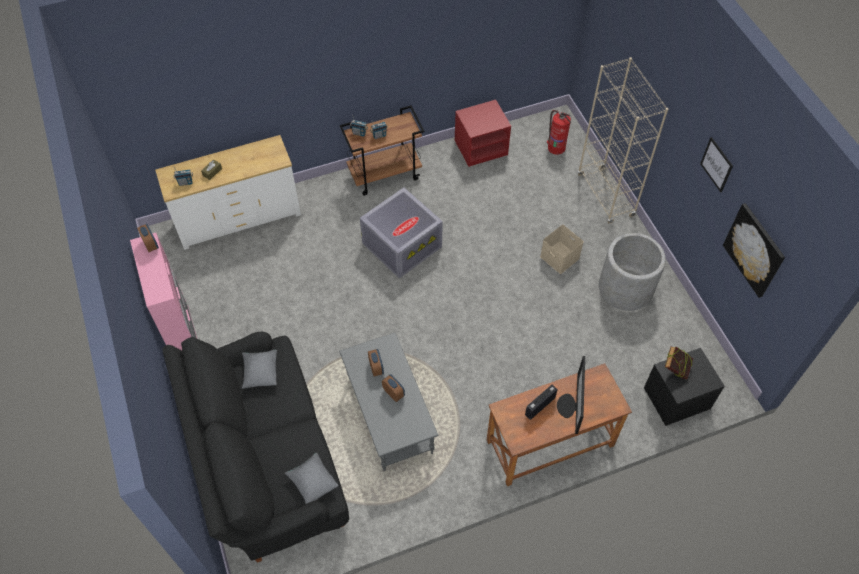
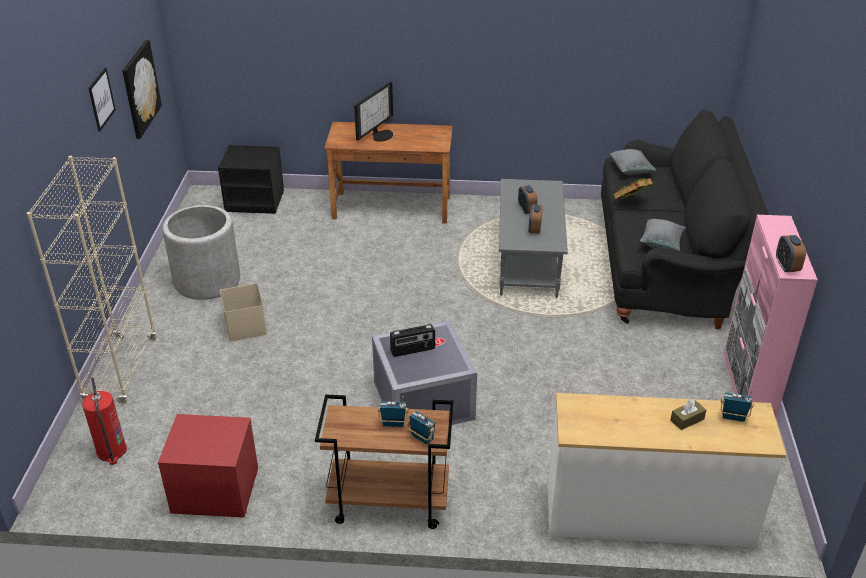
camera: 155 degrees left, 20 degrees down
radio [525,385,558,420] -> radio moved to [390,324,435,357]
book [665,347,693,379] -> book moved to [613,178,653,199]

